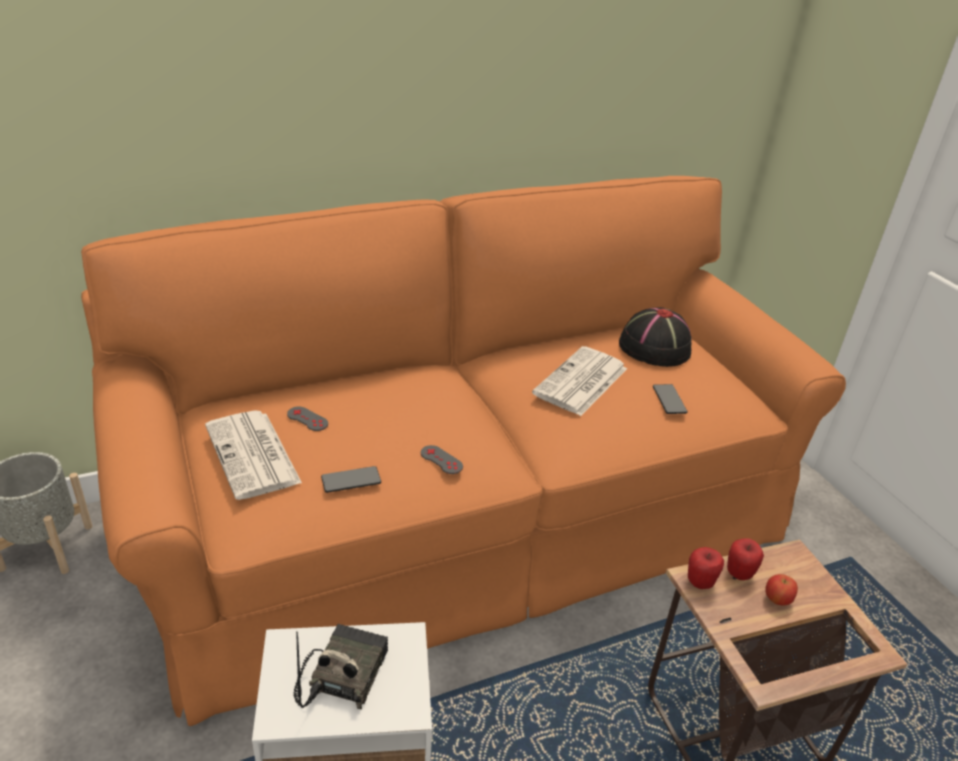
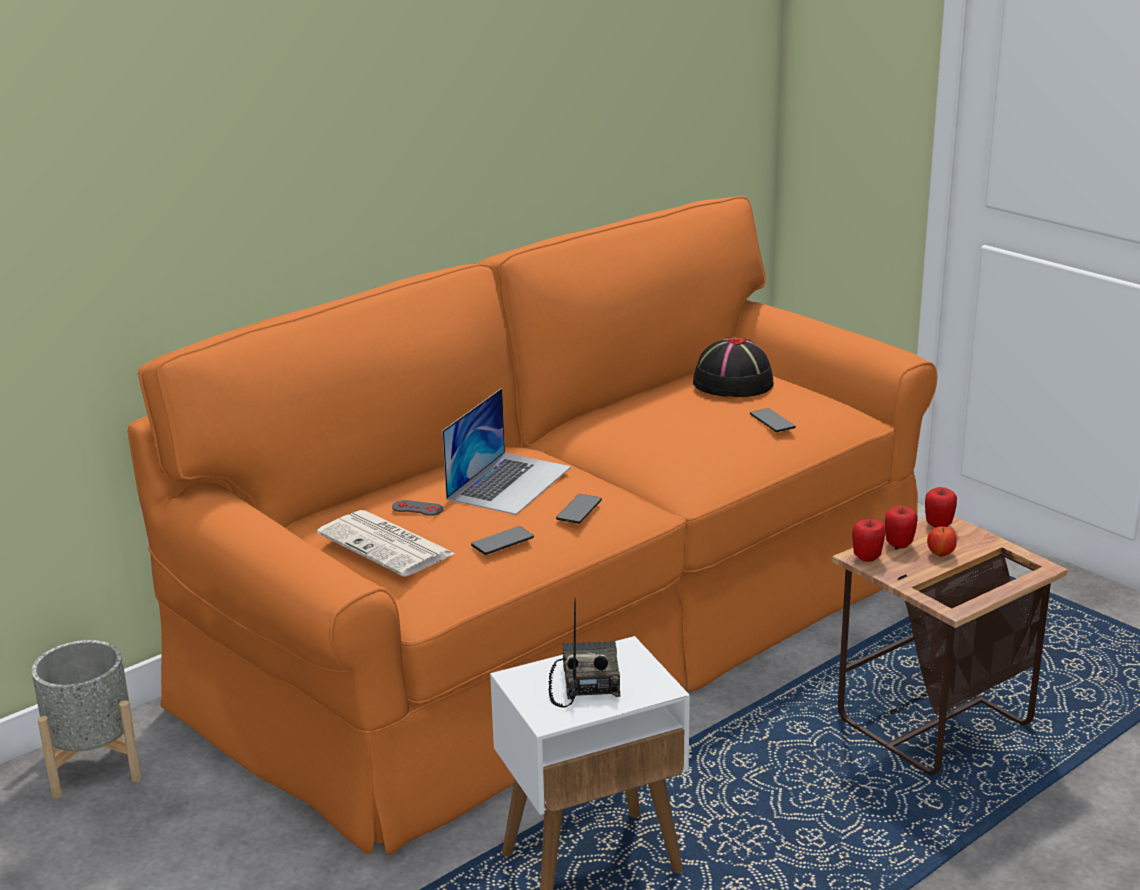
camera: 15 degrees left, 10 degrees down
grey game controller [421,445,463,474] -> phone [556,494,602,524]
newspaper [532,346,627,416] -> none
none -> laptop [442,388,571,515]
none -> apple [925,487,957,528]

